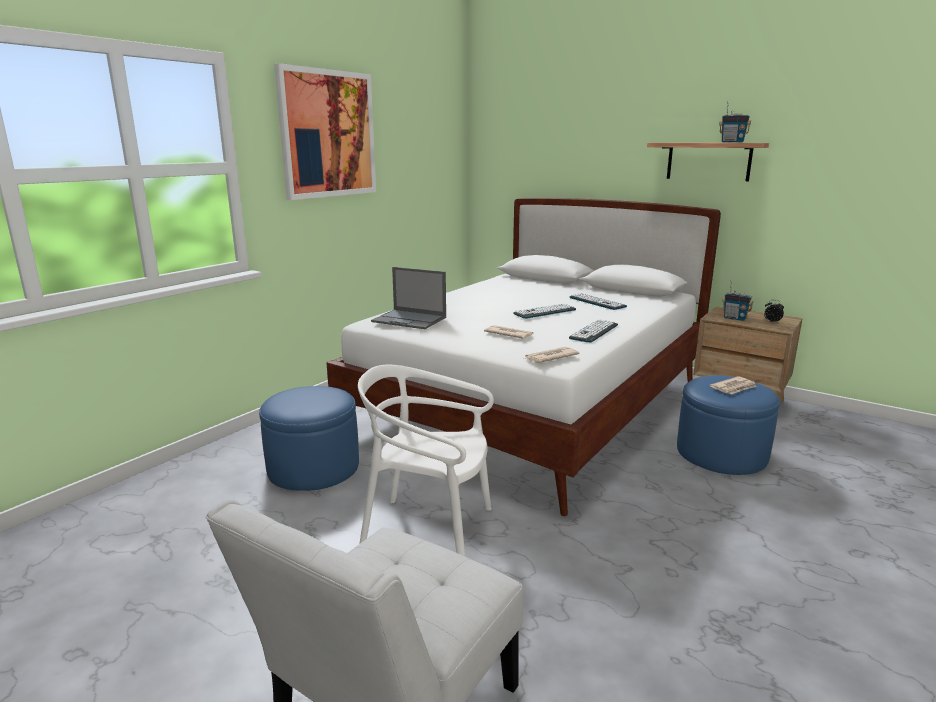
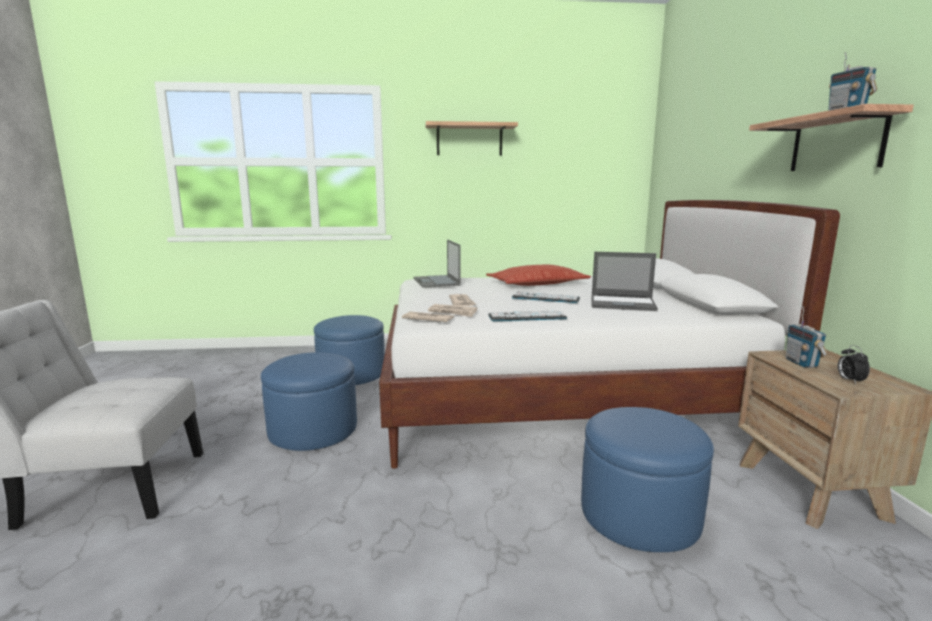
camera: 50 degrees right, 5 degrees down
picture [274,63,376,200] -> shelf [426,121,518,156]
white chair [358,365,494,556] -> blue ottoman [261,352,357,451]
keyboard [570,293,627,310] -> laptop [592,252,658,311]
newspaper [709,376,757,394] -> newspaper moved to [428,304,477,317]
none -> pillow [486,265,591,286]

